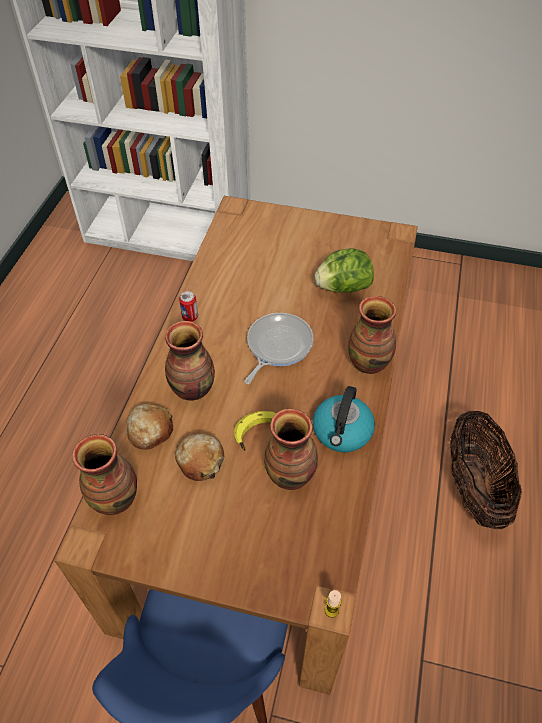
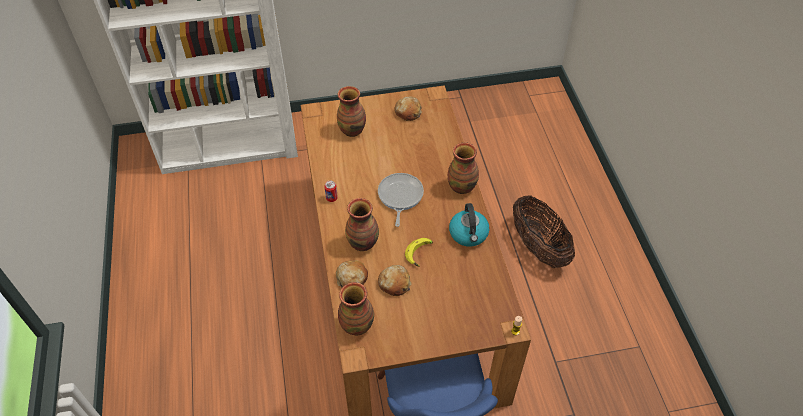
camera: 25 degrees left, 0 degrees up
vase [264,409,318,490] -> vase moved to [337,86,366,137]
lettuce [315,248,374,293] -> none
none -> bread [395,97,422,121]

